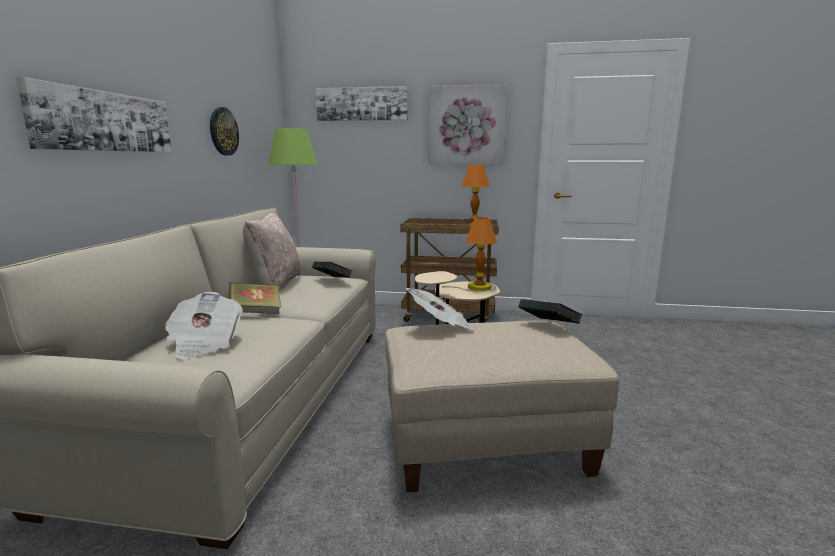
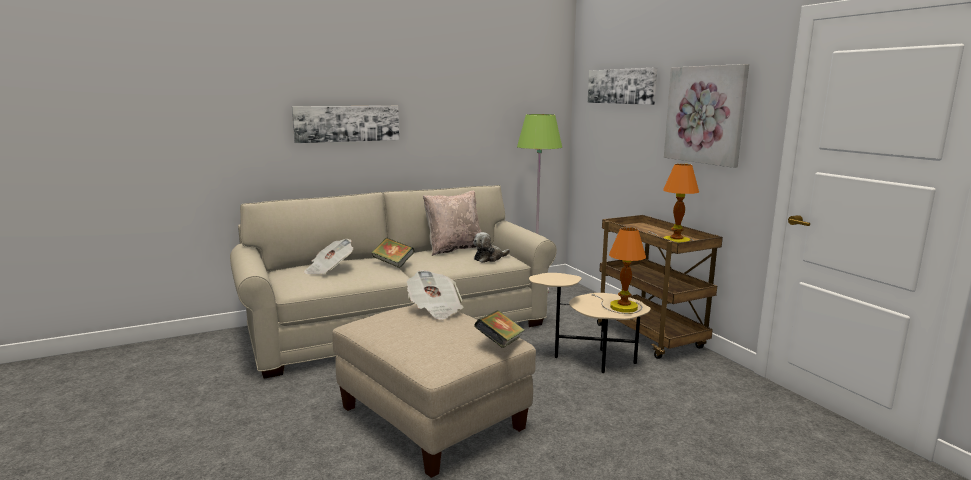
camera: 55 degrees right, 0 degrees up
wall clock [210,107,239,156] -> none
book [312,261,352,278] -> plush toy [473,232,510,263]

